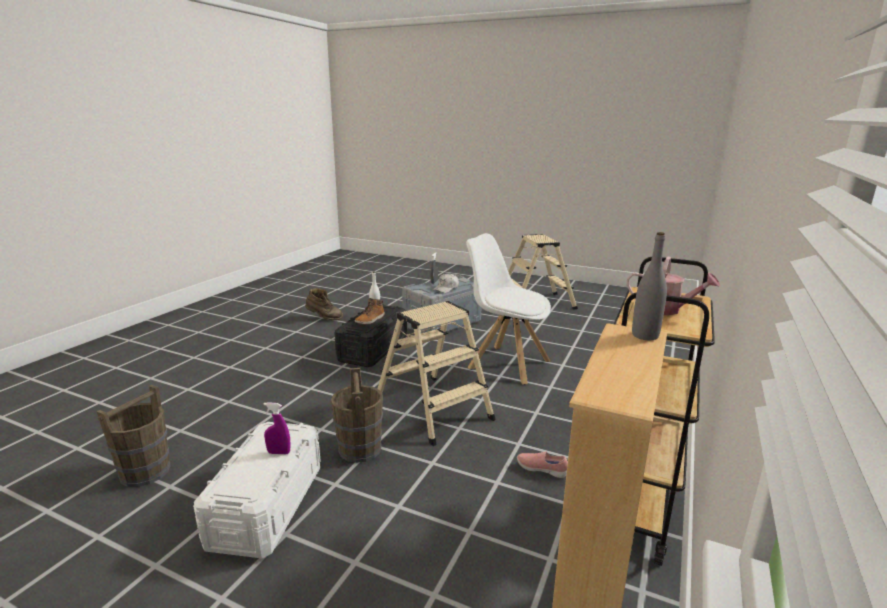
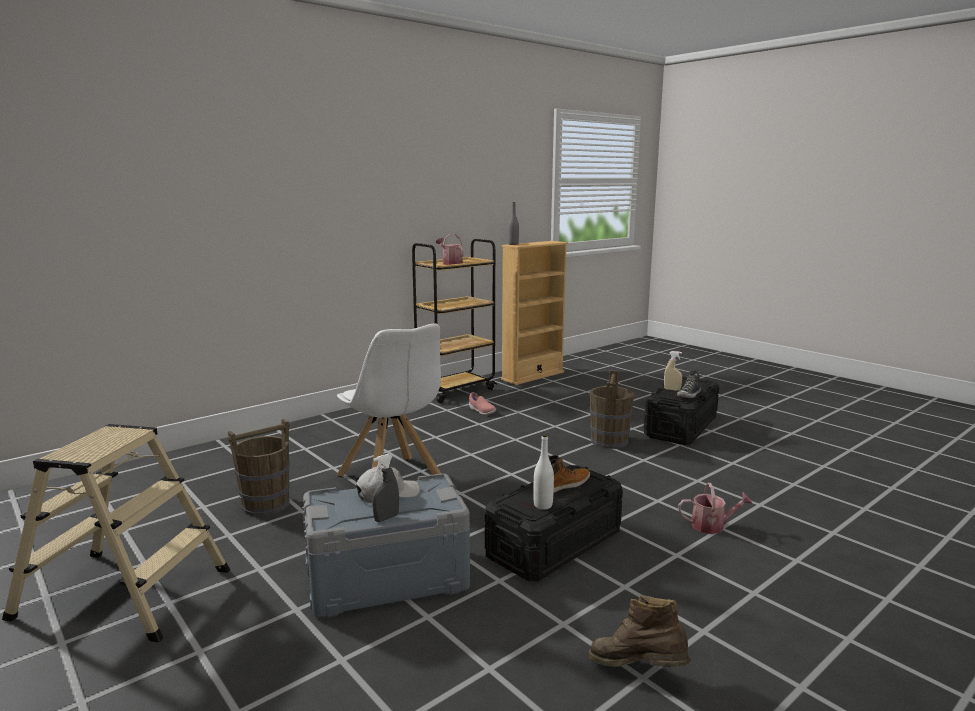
camera: 155 degrees left, 5 degrees down
brown bucket [96,385,170,487] -> brown bucket moved to [227,419,290,517]
white storage box [193,422,321,558] -> black storage box [644,376,719,445]
purple spray bottle [263,402,291,454] -> beige spray bottle [664,351,682,391]
beige step ladder [378,301,496,446] -> none
none -> shoe [677,369,701,398]
none -> watering can [678,483,753,534]

